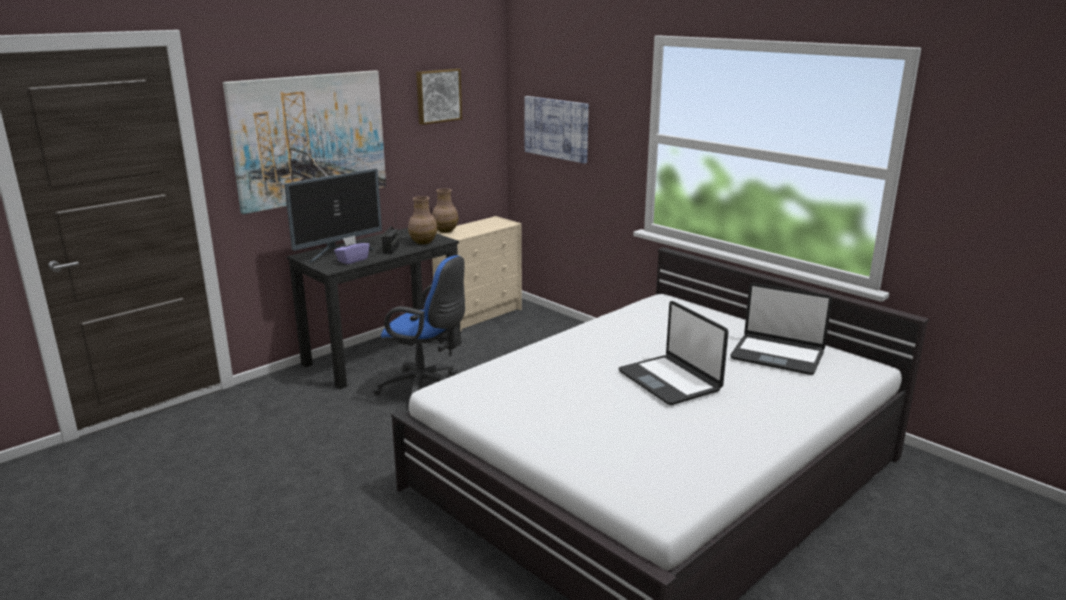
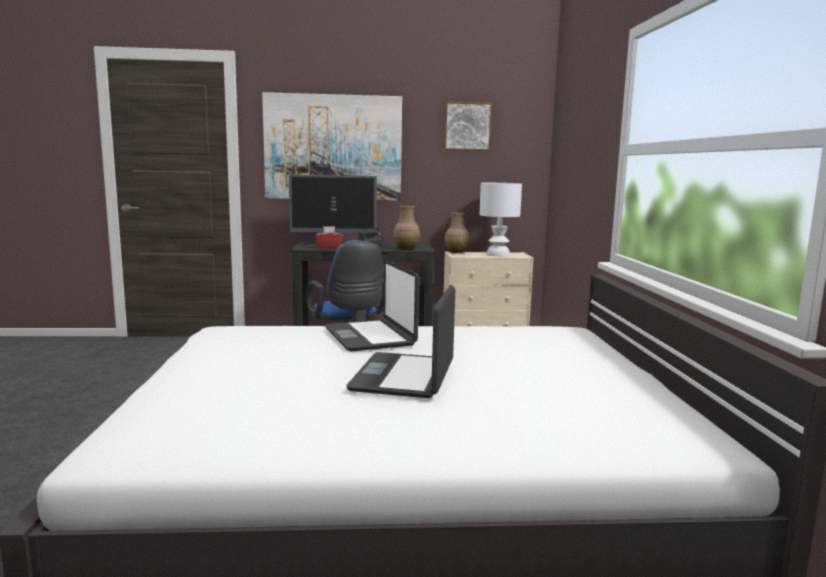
camera: 40 degrees right, 10 degrees down
purple tissue box [334,235,370,264] -> red tissue box [315,226,343,249]
picture [524,96,589,164] -> none
laptop [730,283,832,375] -> laptop moved to [325,260,419,352]
none -> white table lamp [479,183,522,257]

